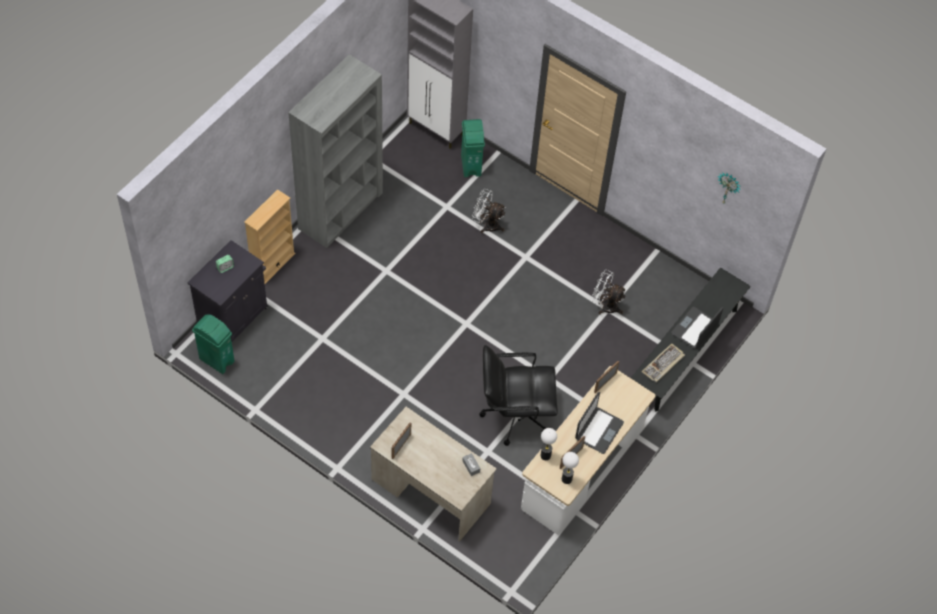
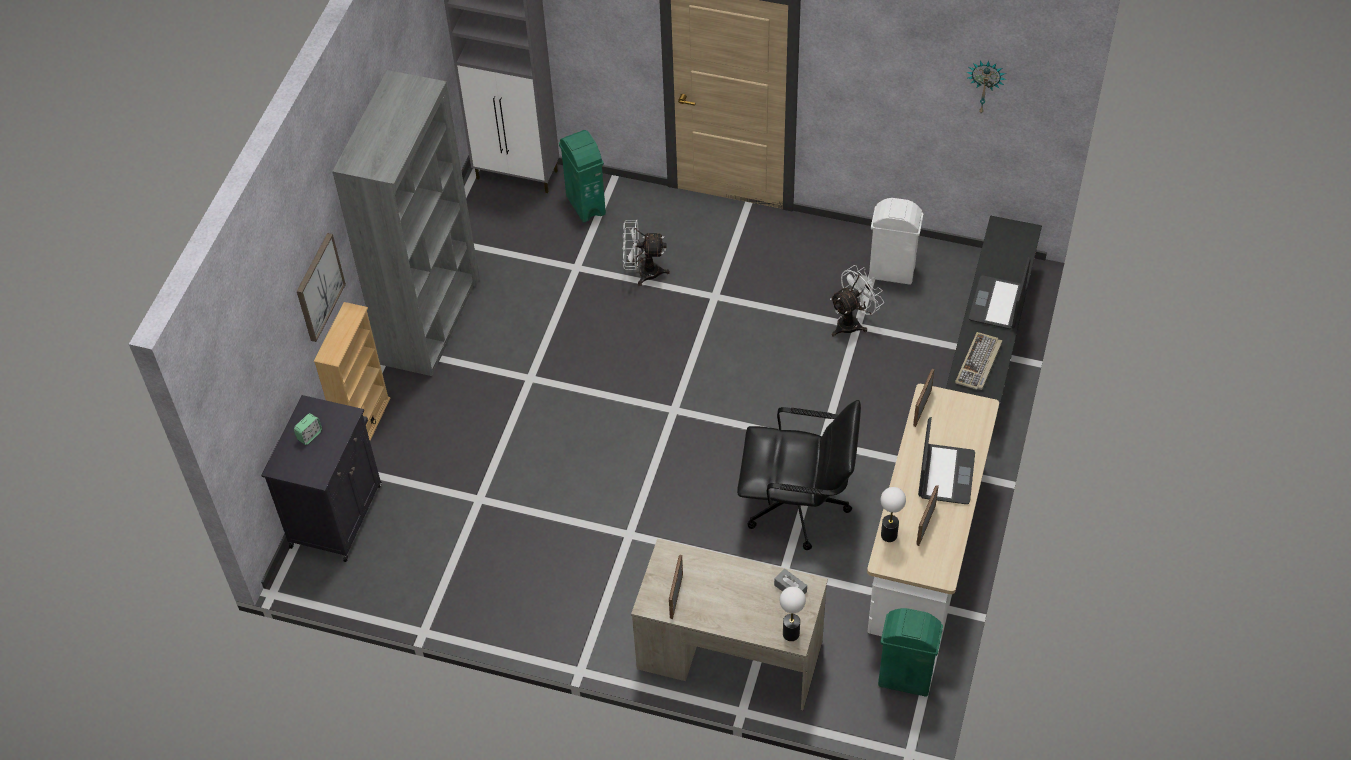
camera: 15 degrees left, 5 degrees down
green trash can [192,314,235,374] -> green trash can moved to [878,608,943,696]
black office chair [479,345,557,446] -> black office chair turned 150 degrees counterclockwise [737,400,861,550]
table lamp [562,452,579,484] -> table lamp moved to [780,587,806,641]
white fan [591,270,626,314] -> white fan turned 135 degrees clockwise [830,265,884,337]
none -> picture [297,233,346,342]
none -> white trash can [869,198,923,285]

